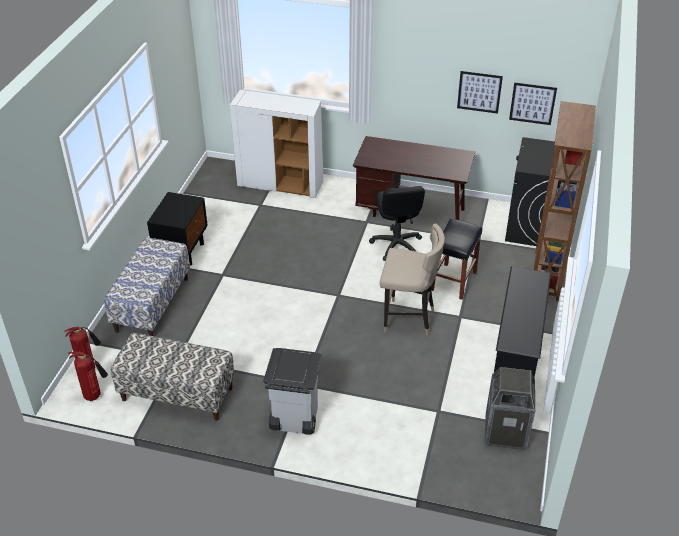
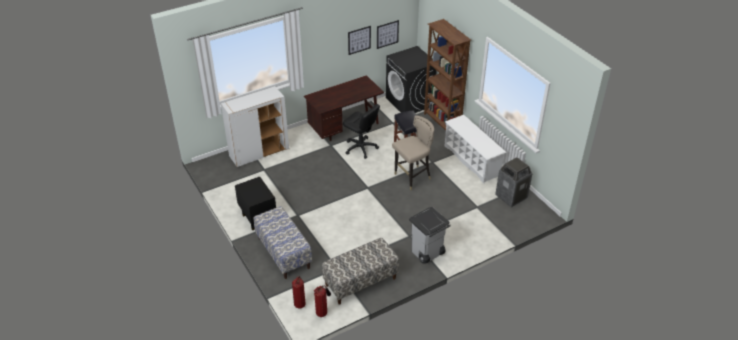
camera: 45 degrees left, 0 degrees up
black shoe rack [494,267,551,377] -> white shoe rack [445,115,507,183]

